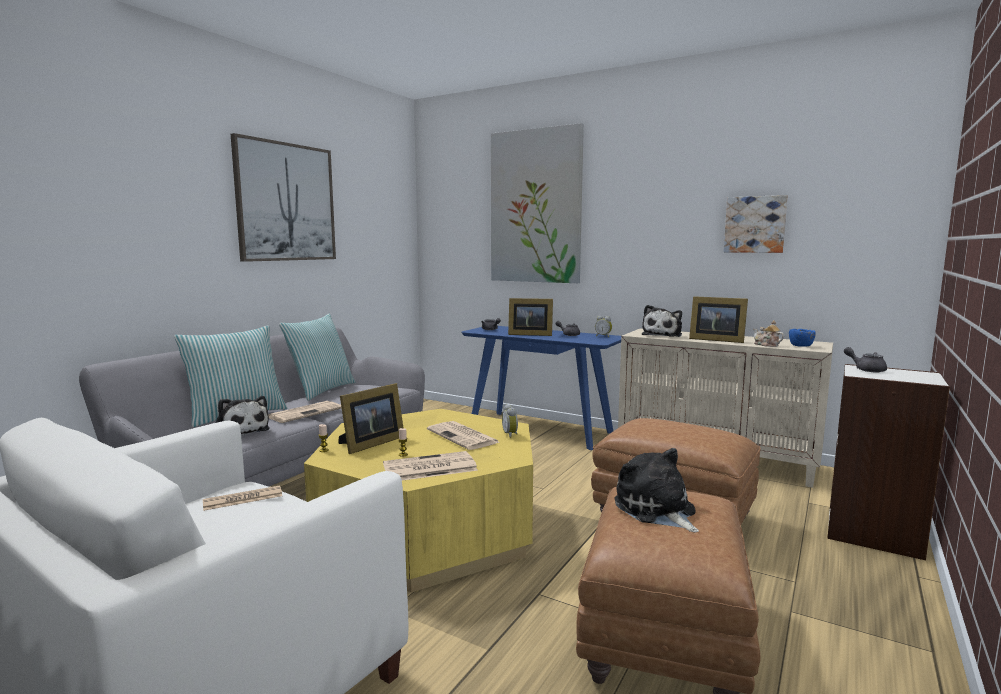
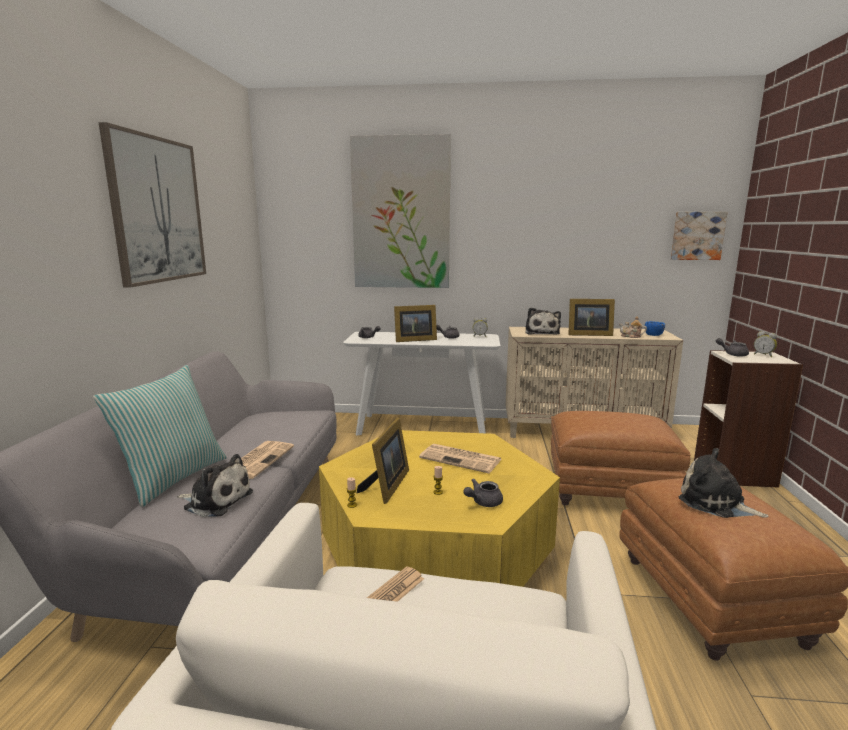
camera: 25 degrees left, 5 degrees up
pillow [279,314,355,401] -> none
newspaper [383,451,478,481] -> grey teapot [463,478,503,507]
blue console table [461,326,621,450] -> white console table [343,332,500,436]
alarm clock [502,404,518,438] -> alarm clock moved to [754,331,777,357]
picture [724,195,788,253] -> picture moved to [671,212,728,260]

